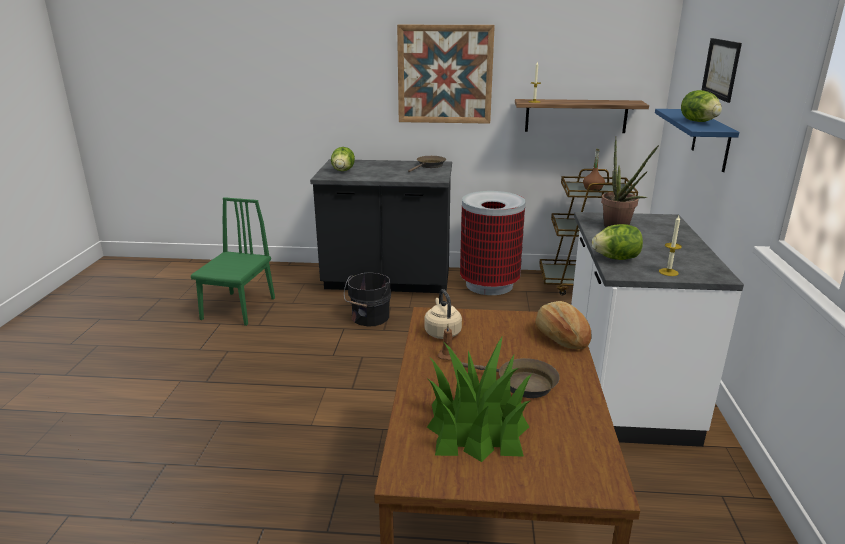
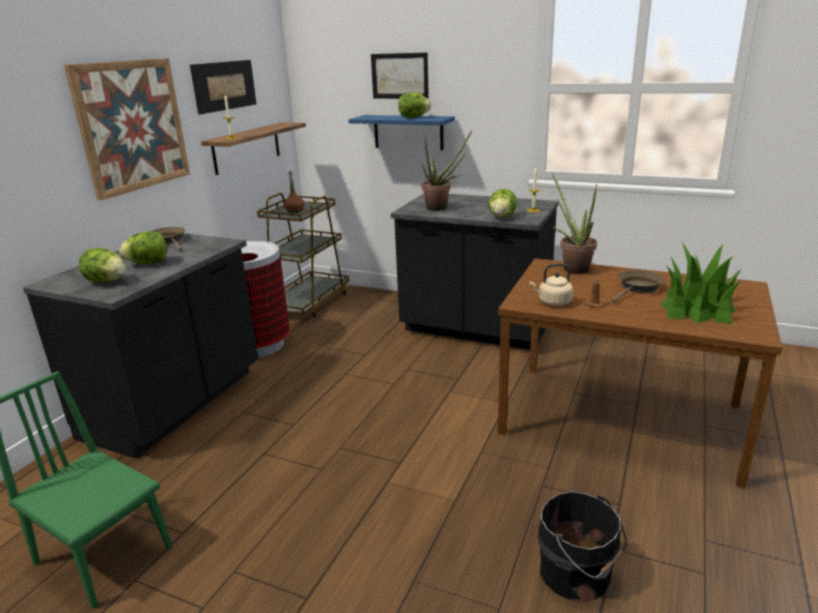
camera: 70 degrees left, 0 degrees up
black bucket [344,273,391,326] -> black bucket moved to [538,492,627,602]
bread [535,301,592,349] -> potted plant [552,173,597,274]
white counter [571,212,744,447] -> black counter [391,193,558,350]
none -> lettuce [119,231,167,264]
none -> picture [190,60,256,115]

